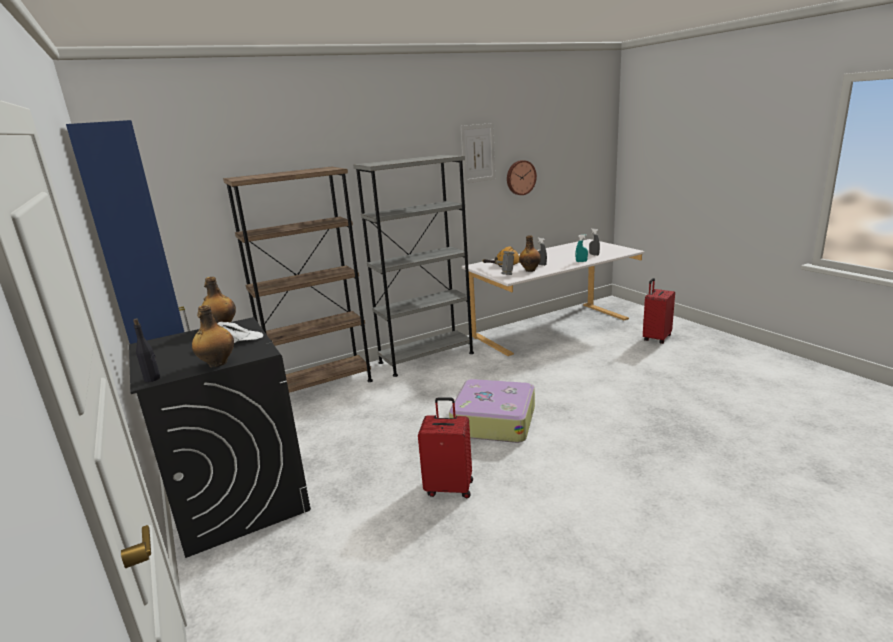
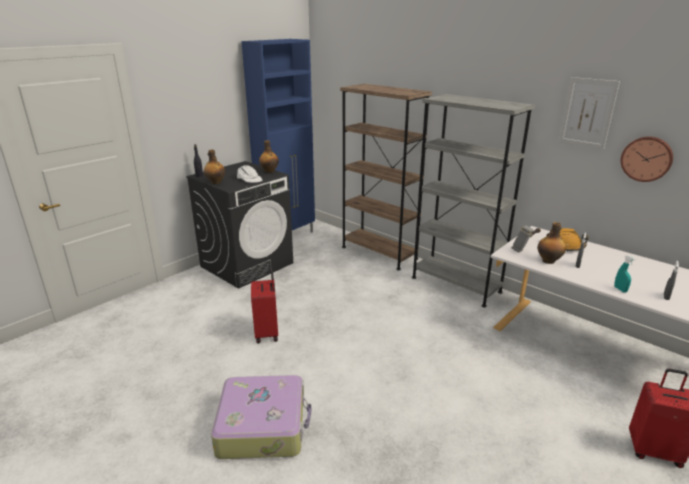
camera: 70 degrees right, 5 degrees up
suitcase [449,379,535,443] -> suitcase moved to [211,375,312,459]

